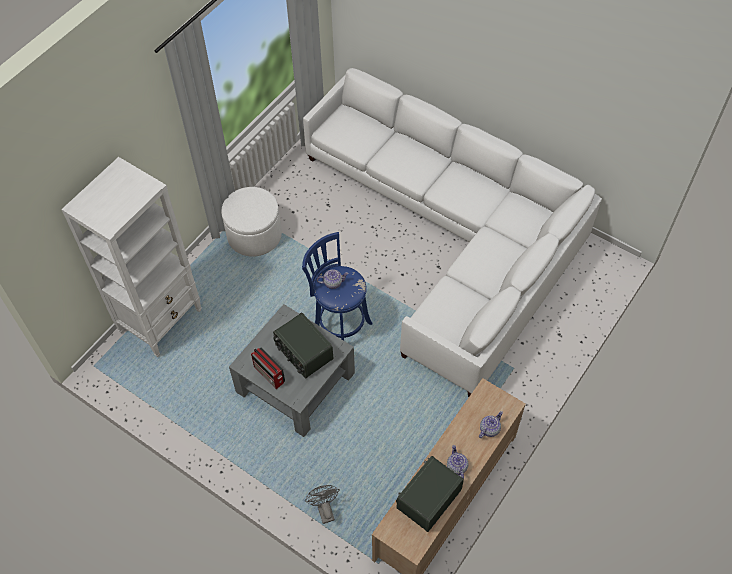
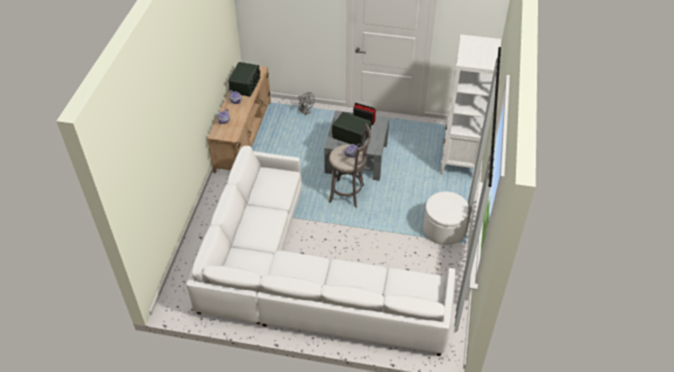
camera: 155 degrees right, 10 degrees down
blue stool [302,232,372,341] -> grey stool [329,124,371,208]

